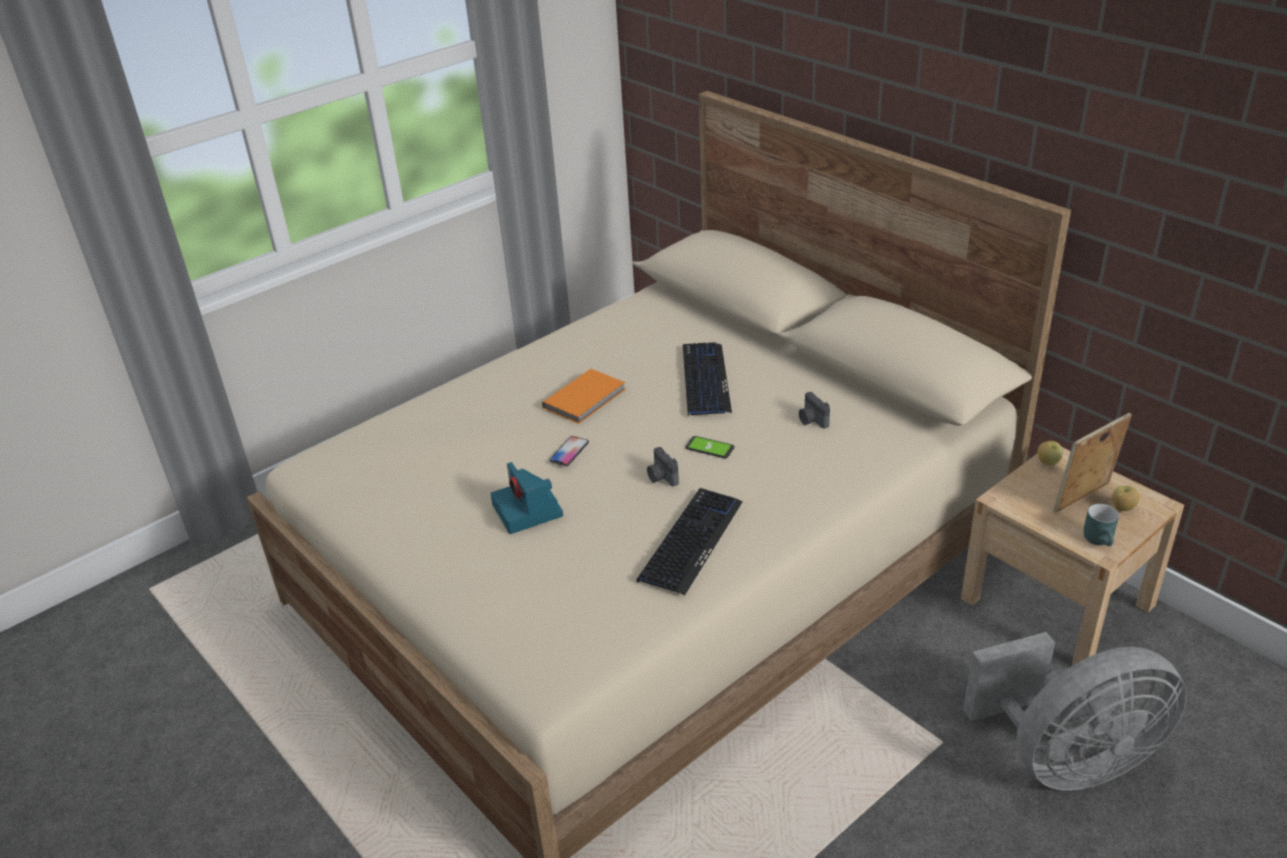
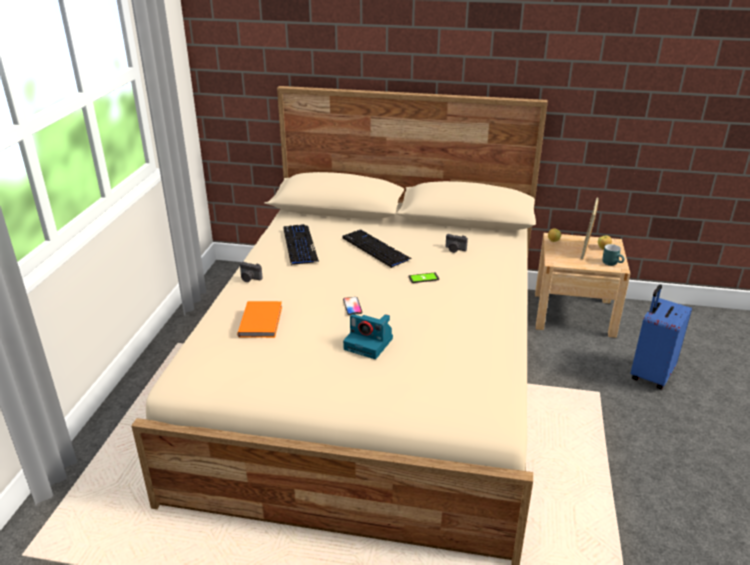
camera: 40 degrees left, 5 degrees down
orange book [542,369,626,424] -> orange book moved to [237,301,282,338]
keyboard [637,488,742,596] -> keyboard moved to [283,224,319,265]
camera [647,447,679,486] -> camera moved to [240,262,263,282]
grey fan [963,632,1187,790] -> blue suitcase [630,284,692,390]

